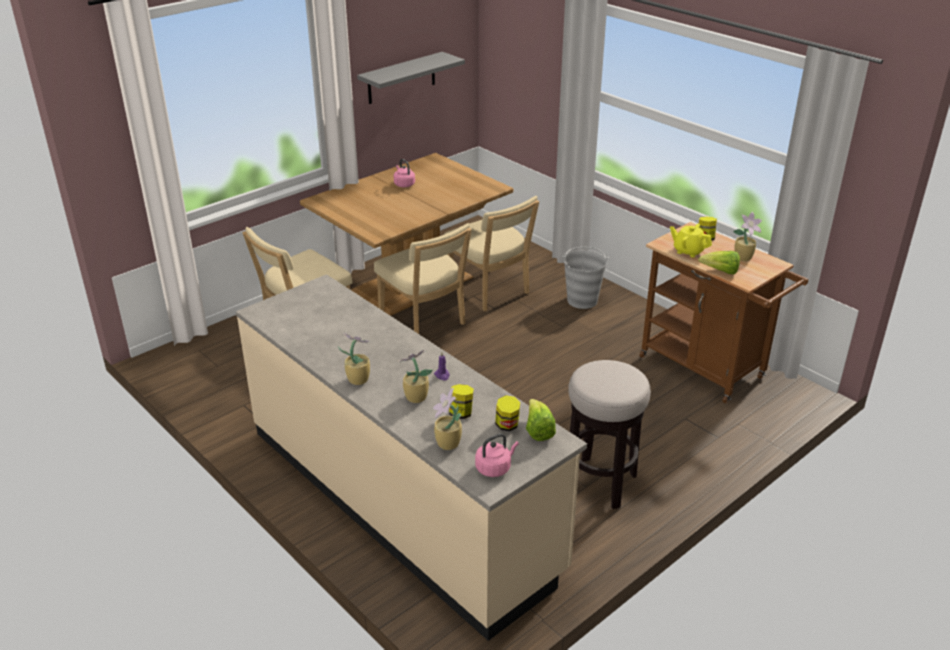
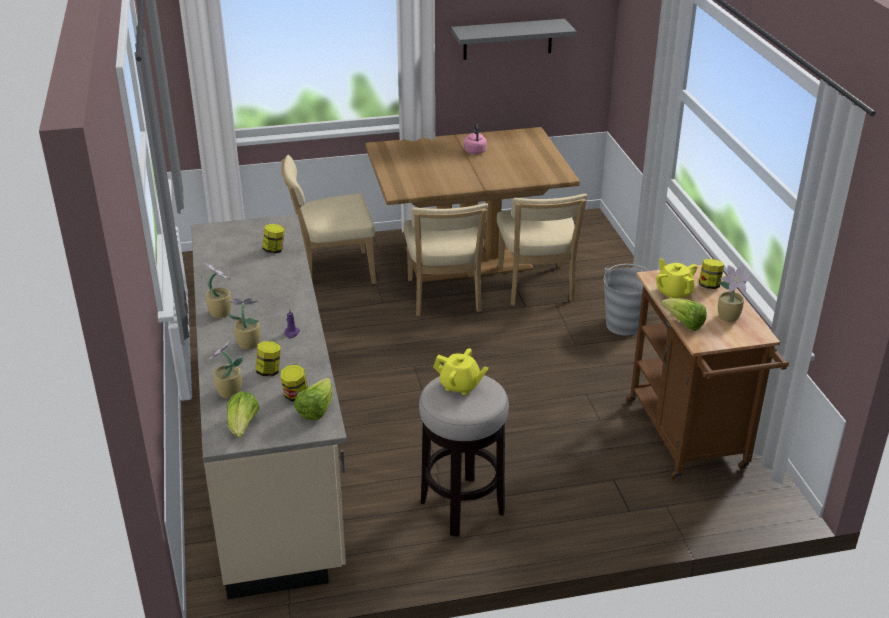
camera: 30 degrees right, 0 degrees up
pink kettle [475,434,519,477] -> lettuce [227,391,259,438]
none -> jar [262,224,285,254]
none -> yellow teapot [433,348,488,395]

